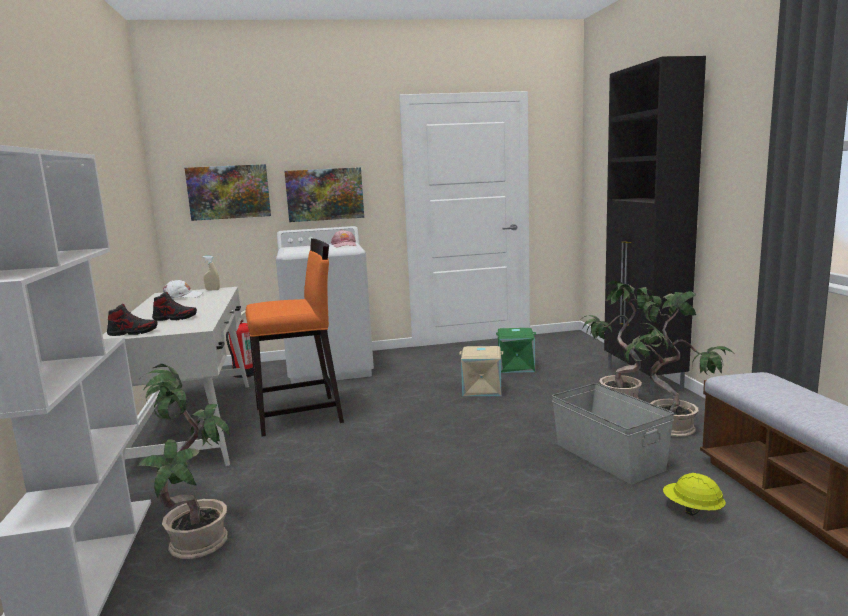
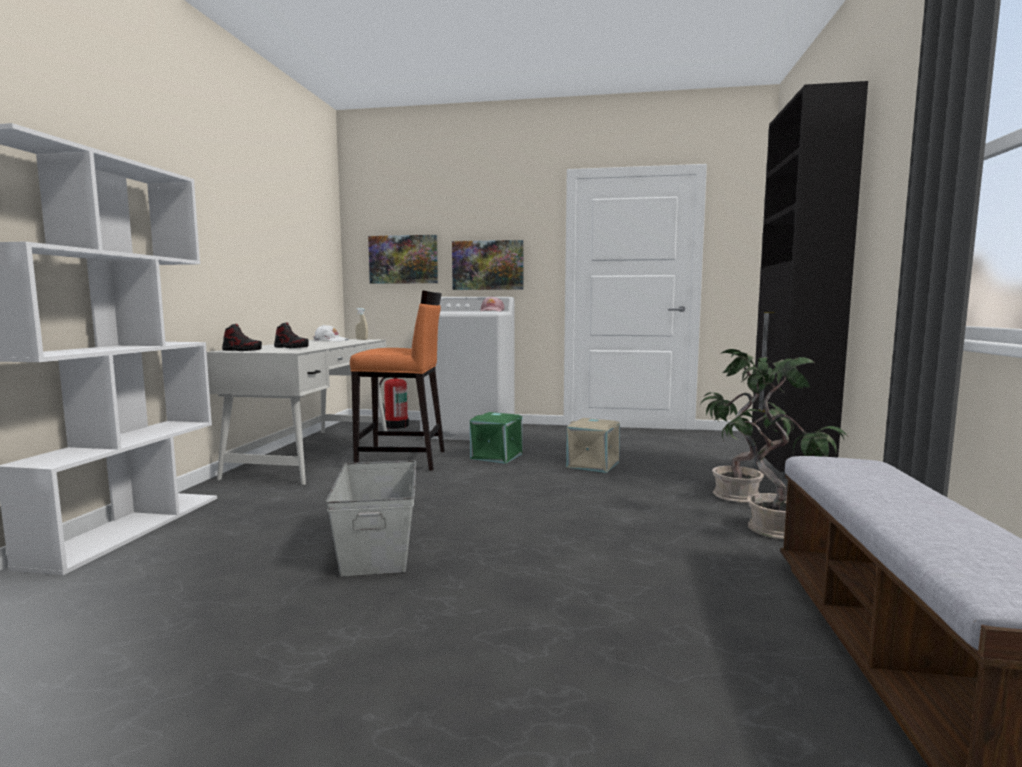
camera: 20 degrees right, 5 degrees down
potted plant [138,364,230,559] -> none
green storage box [496,328,536,373] -> green storage box moved to [470,412,522,464]
grey storage box [552,383,674,484] -> grey storage box moved to [326,460,416,576]
yellow hard hat [663,473,726,516] -> none

